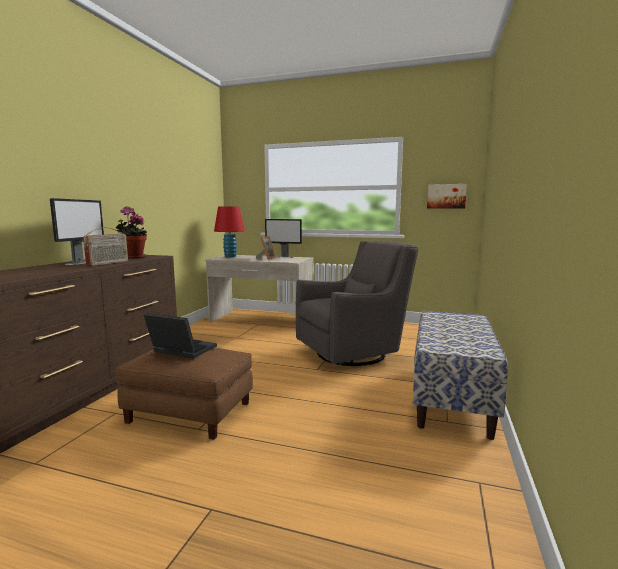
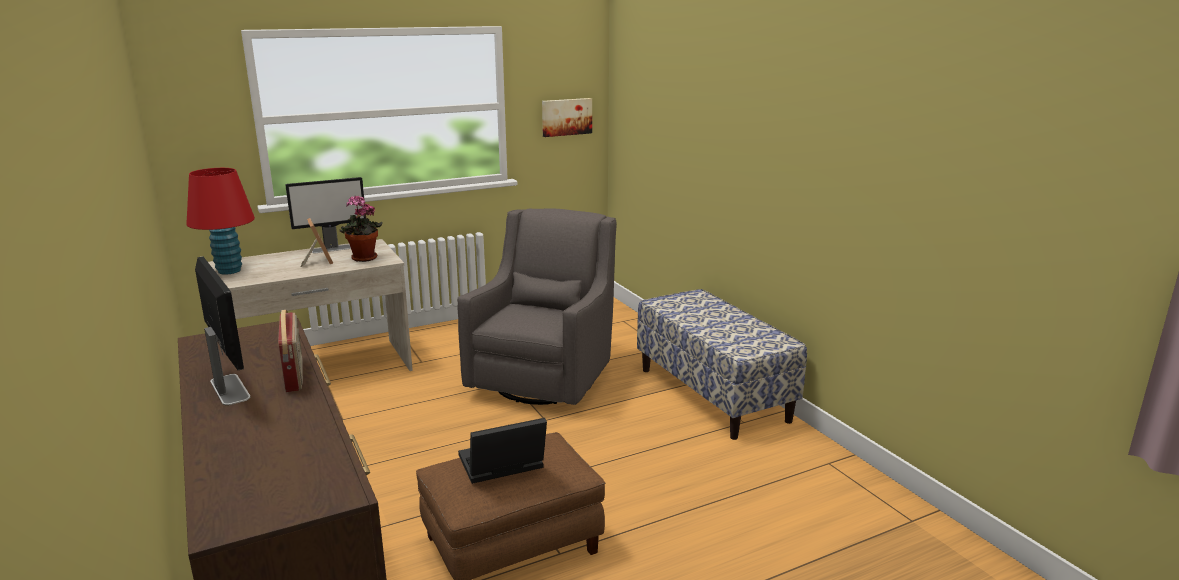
camera: 45 degrees left, 10 degrees up
potted plant [115,206,147,259] -> potted plant moved to [339,195,383,262]

